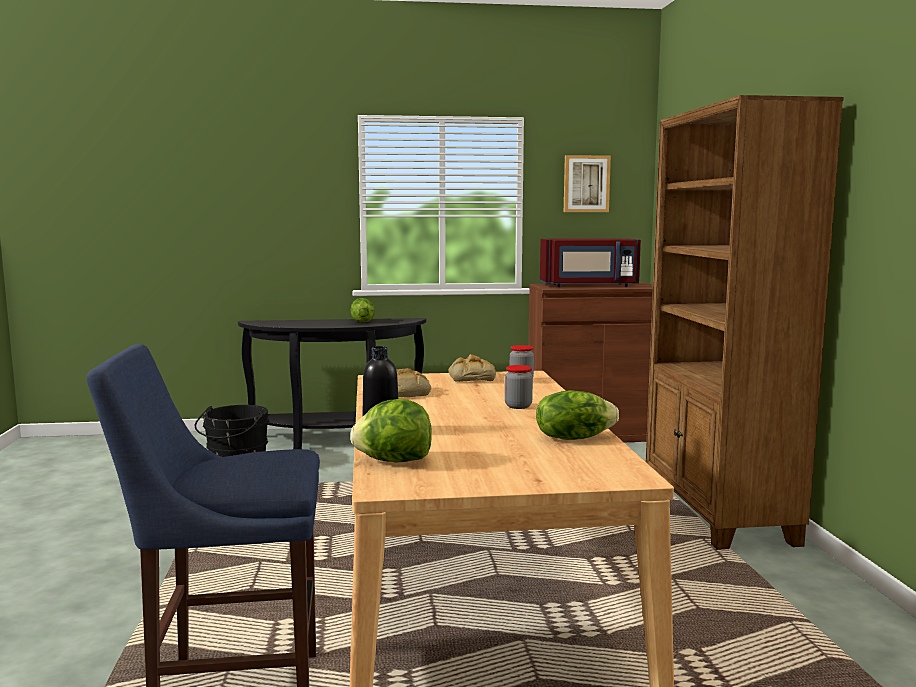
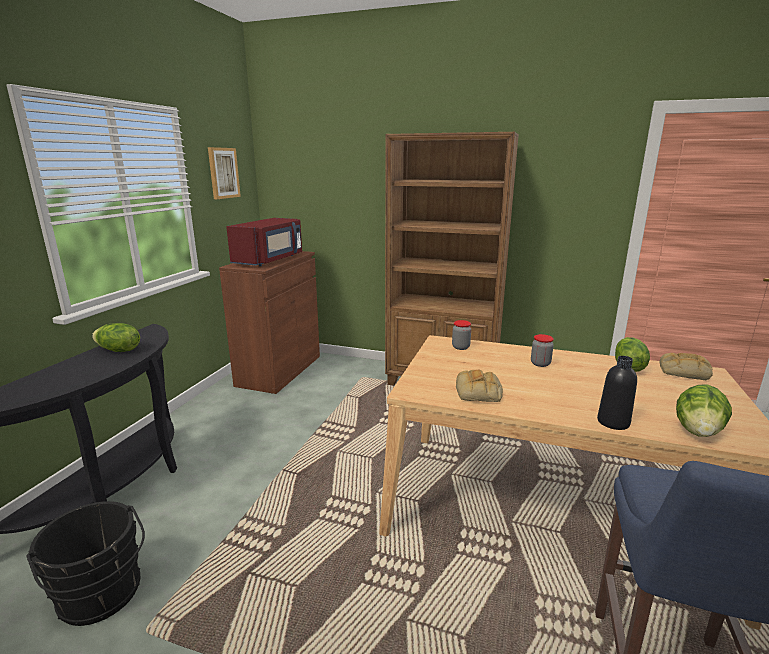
camera: 65 degrees left, 10 degrees up
bread [449,354,496,382] -> bread moved to [659,353,713,380]

